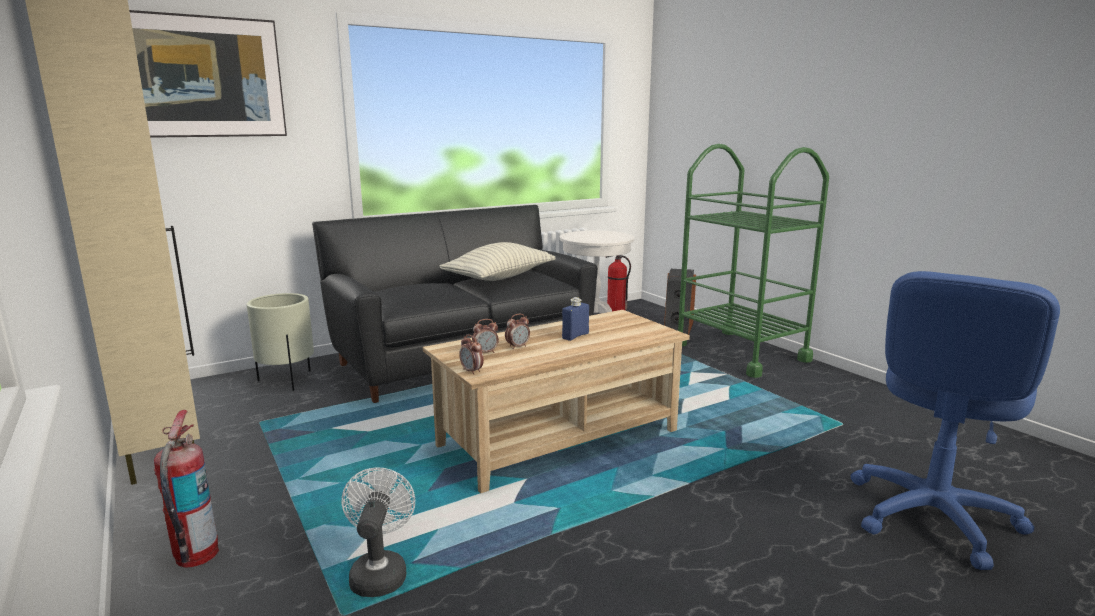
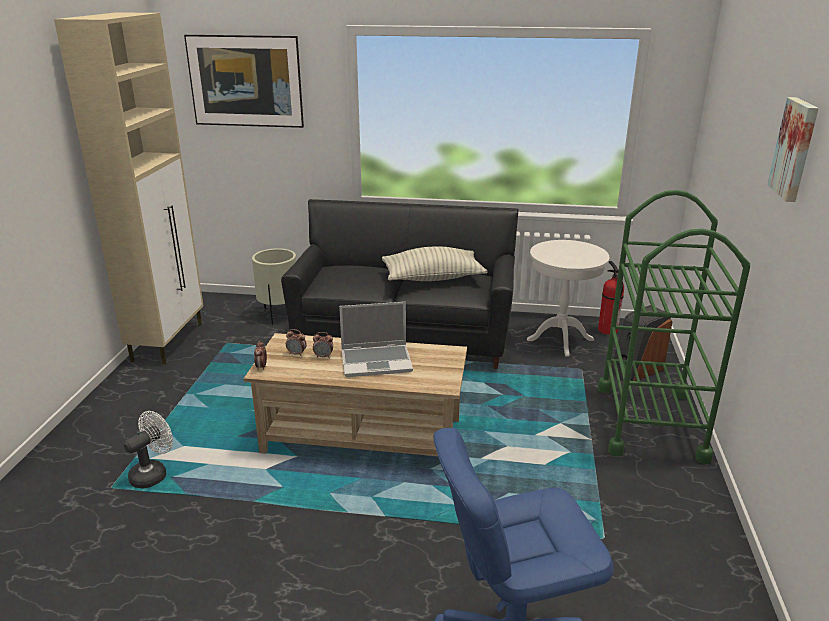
camera: 40 degrees right, 10 degrees up
fire extinguisher [154,410,219,567] -> none
blue bottle [562,297,589,341] -> laptop [339,302,413,377]
none -> picture [767,97,819,202]

